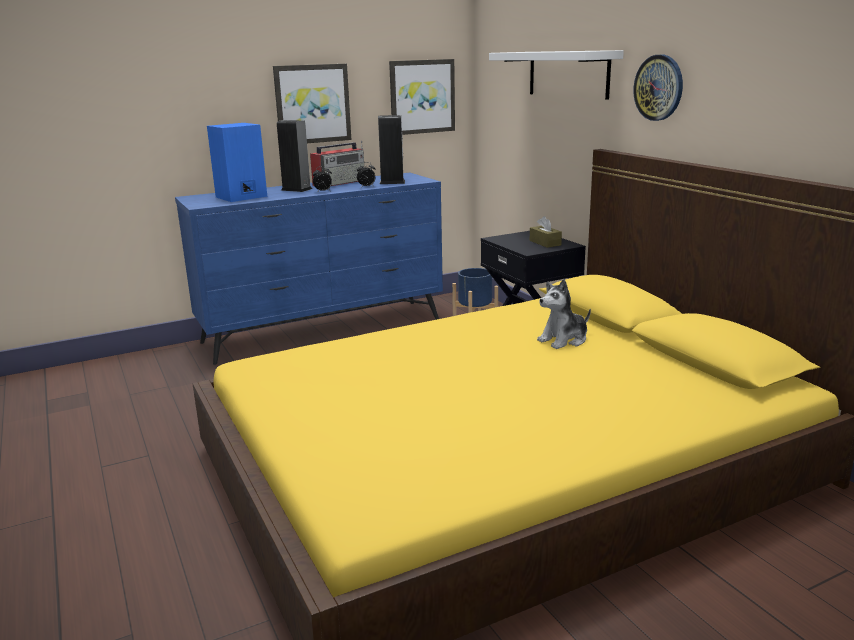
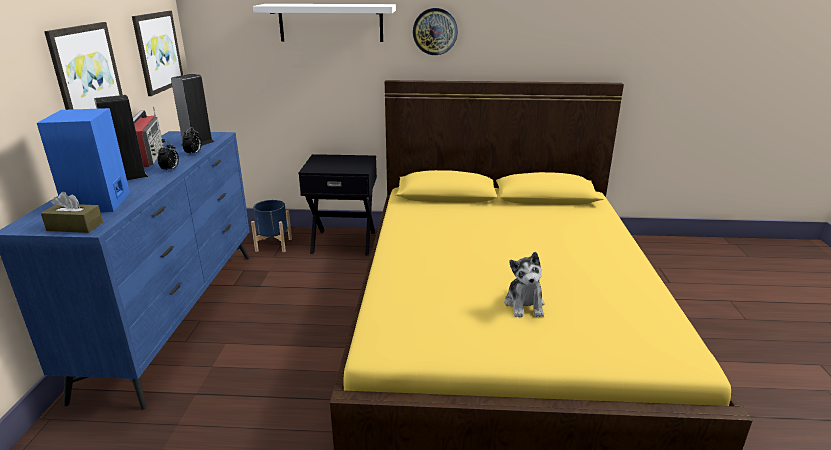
camera: 60 degrees left, 5 degrees up
brown tissue box [530,216,562,248] -> brown tissue box moved to [41,192,103,233]
plush toy [537,279,591,349] -> plush toy moved to [504,252,545,317]

